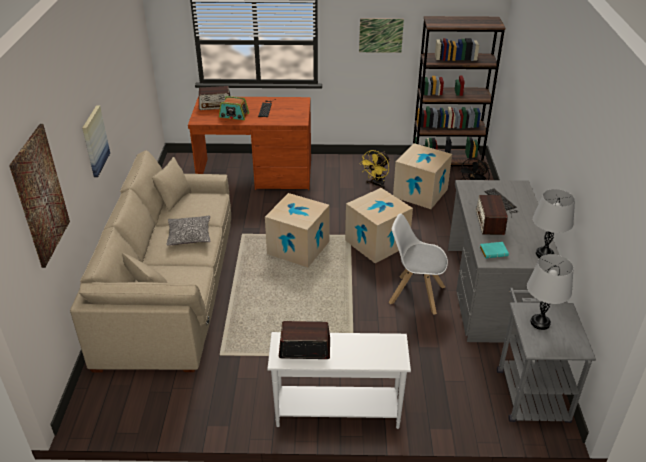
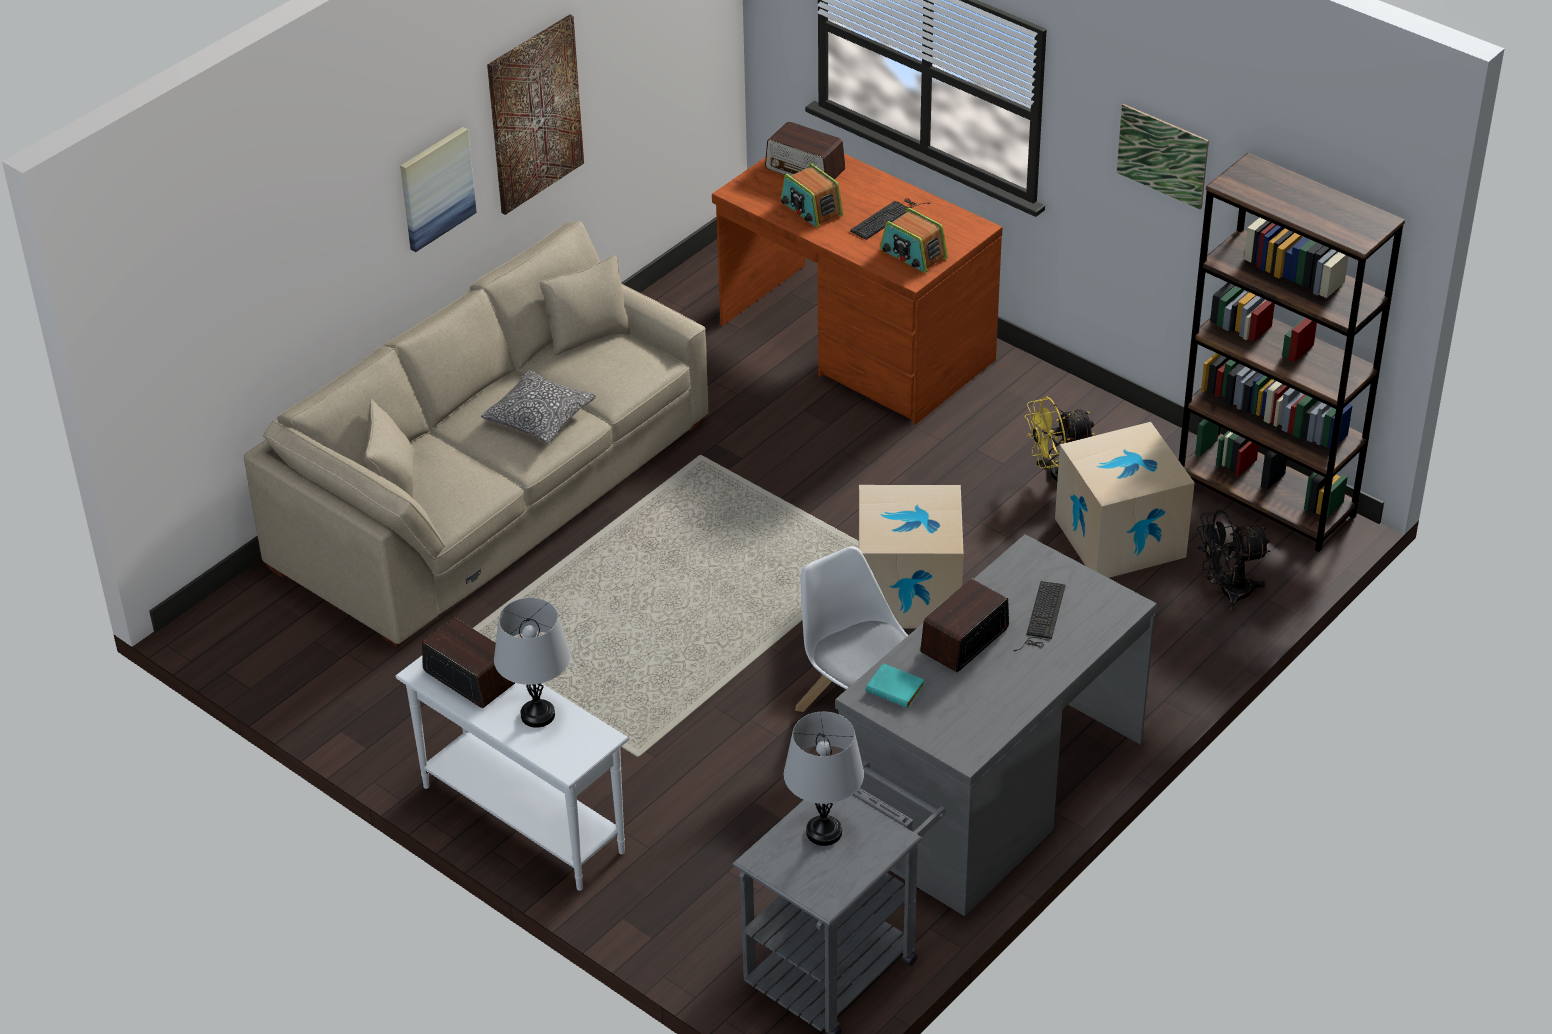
camera: 40 degrees right, 5 degrees up
picture [9,124,70,268] -> picture moved to [487,14,584,215]
cardboard box [265,193,330,267] -> none
grey table lamp [533,189,575,258] -> grey table lamp moved to [494,598,570,728]
none -> radio [880,208,948,273]

